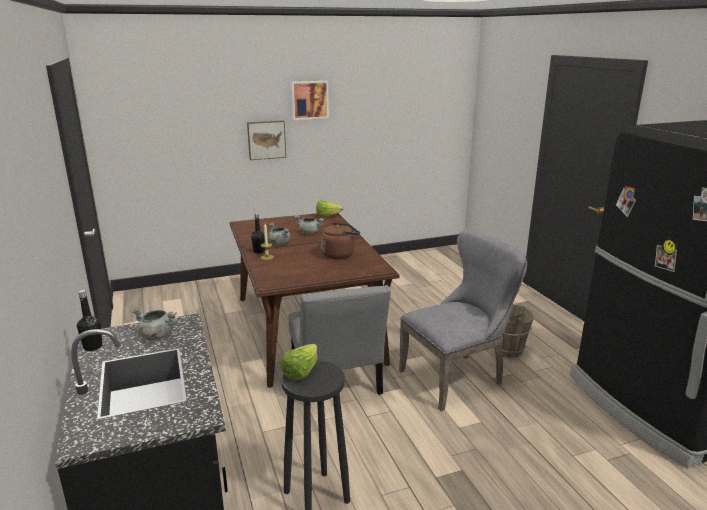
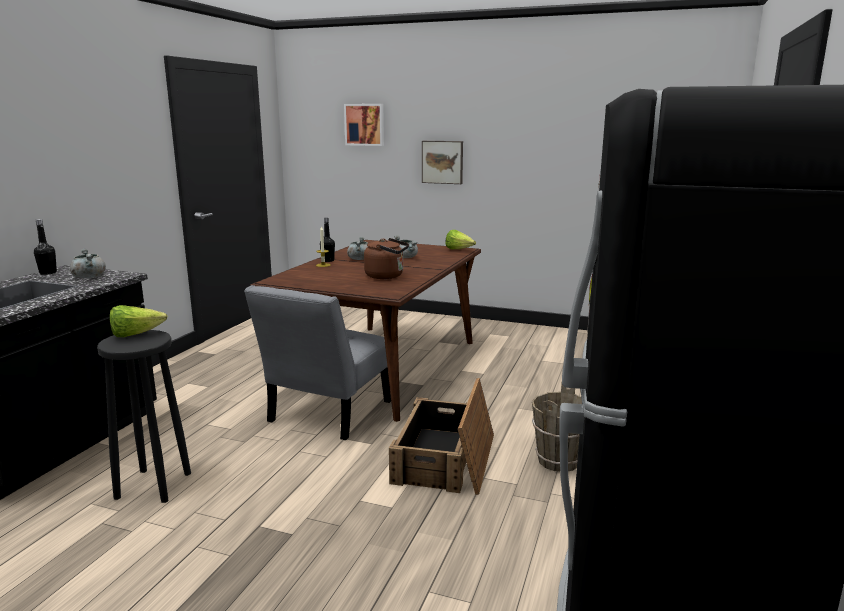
camera: 40 degrees right, 5 degrees down
picture [291,81,329,120] -> picture moved to [344,104,384,146]
grey chair [399,230,527,411] -> crate [389,378,494,495]

